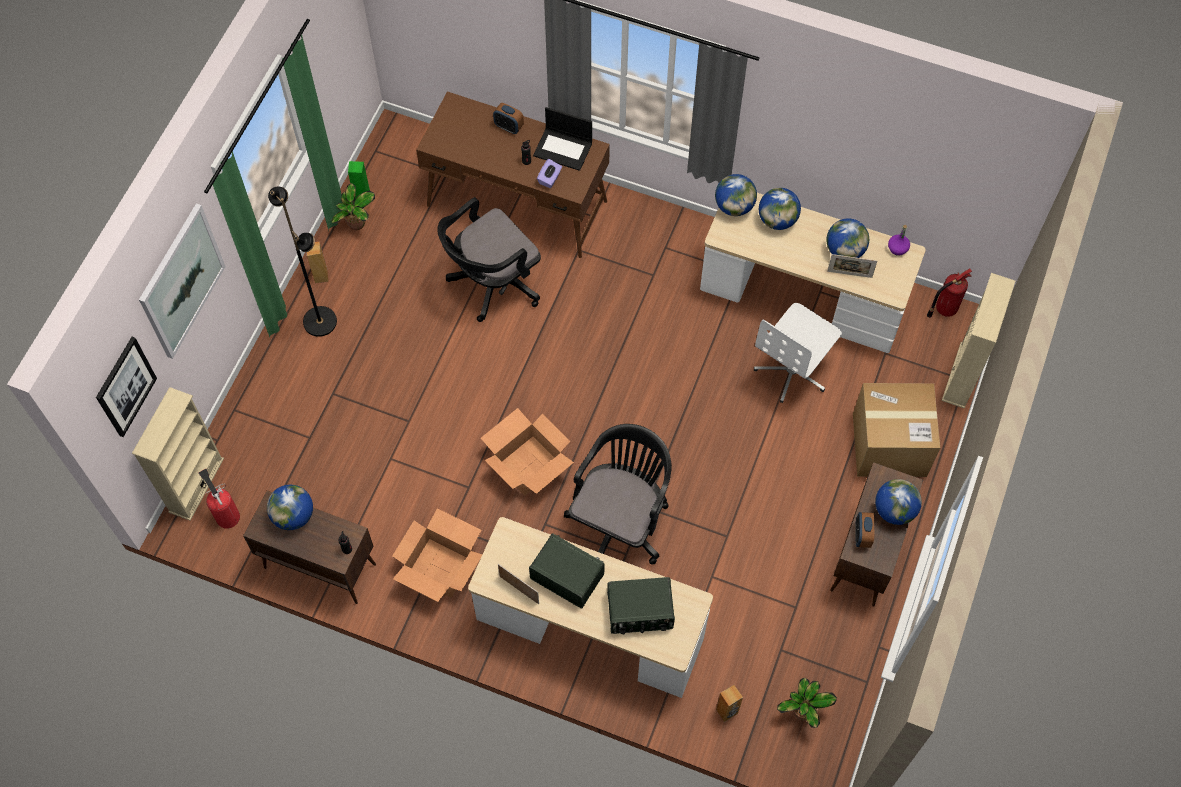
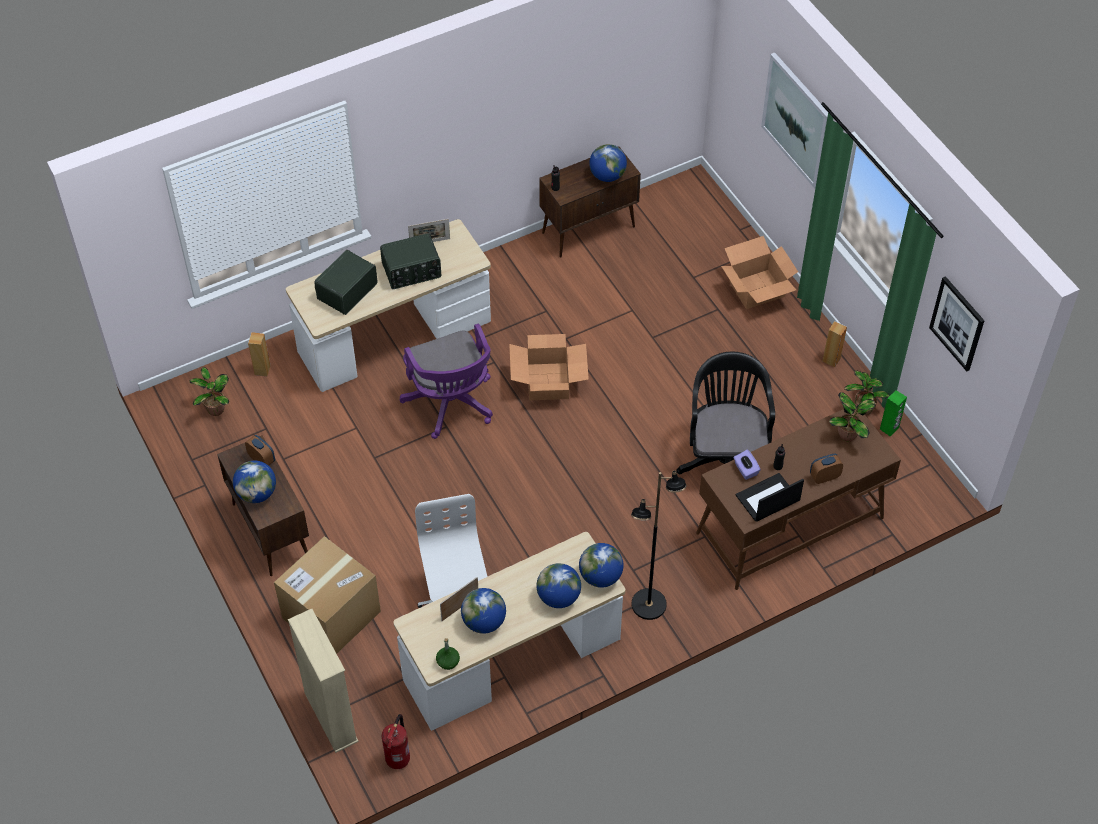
camera: 130 degrees right, 10 degrees down
picture [96,337,157,437] -> picture moved to [929,276,985,371]
beige bookcase [132,387,224,521] -> none
fire extinguisher [199,469,240,529] -> none
black floor lamp [268,187,337,337] -> black floor lamp moved to [631,470,687,620]
cardboard box [392,508,482,602] -> cardboard box moved to [721,236,798,309]
black office chair [564,424,672,565] -> purple office chair [399,324,493,439]
purple bottle [888,225,910,256] -> green bottle [436,638,460,670]
none -> potted plant [829,392,875,441]

